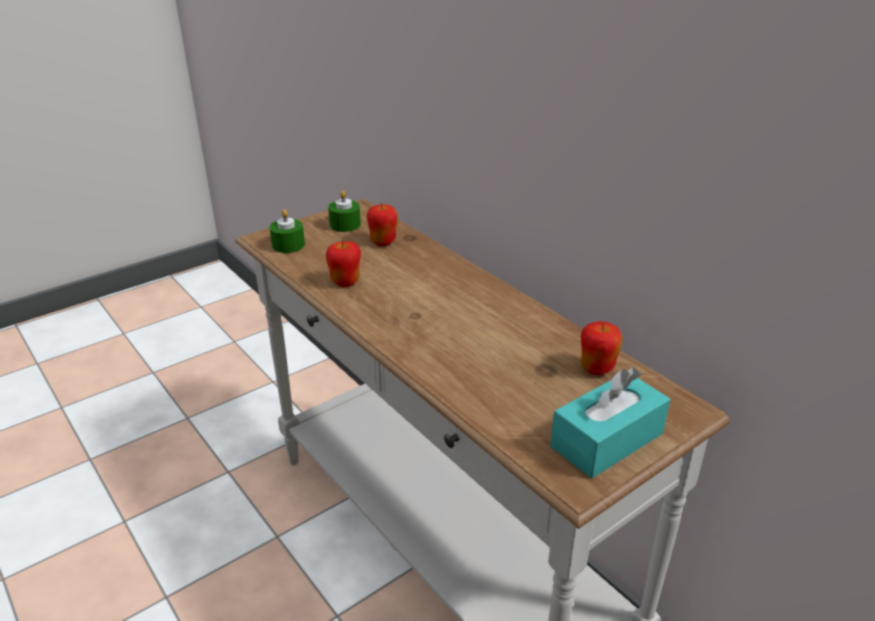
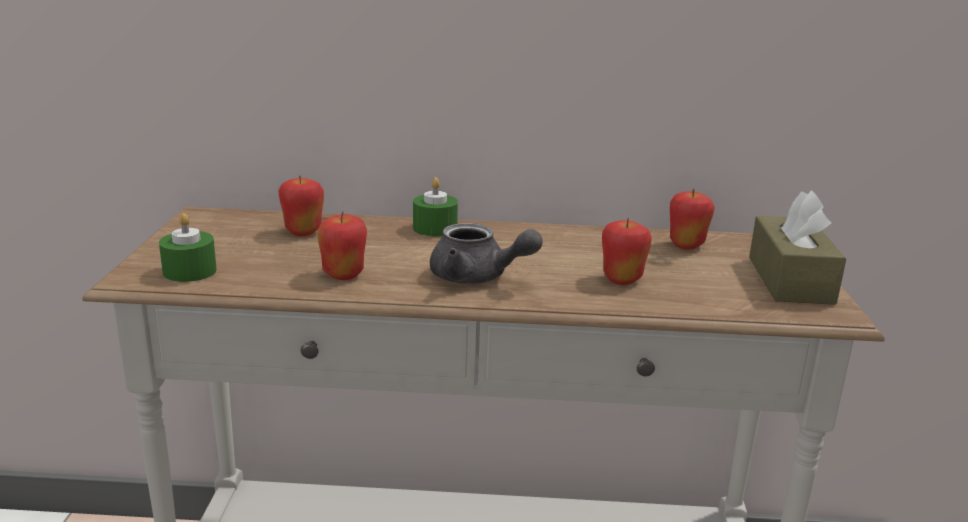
camera: 50 degrees left, 10 degrees down
green candle [328,190,361,232] -> green candle moved to [413,177,458,237]
turquoise tissue box [550,367,670,478] -> brown tissue box [749,190,846,305]
none -> grey teapot [430,223,542,284]
none -> apple [602,218,652,285]

